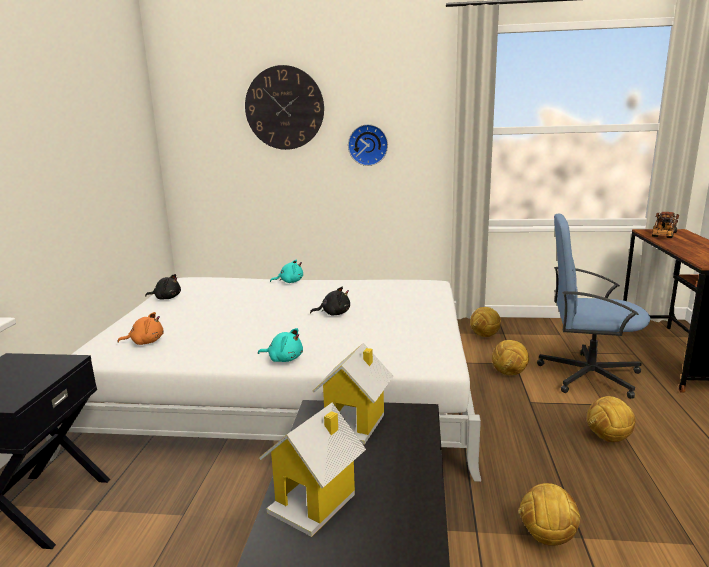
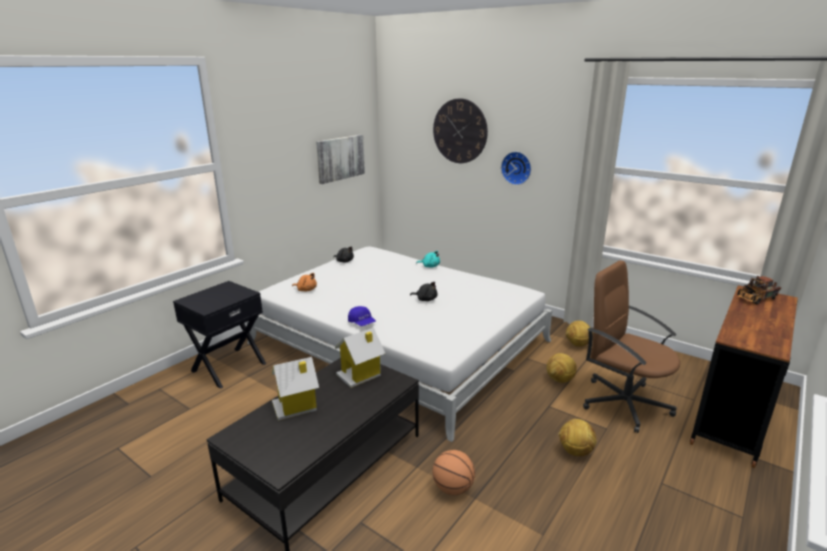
camera: 30 degrees right, 5 degrees up
turquoise plush toy [258,328,303,362] -> blue cap [348,306,376,326]
football [518,483,580,546] -> basketball [432,450,475,495]
blue office chair [537,214,650,399] -> brown office chair [583,260,680,433]
none -> picture [316,135,365,184]

